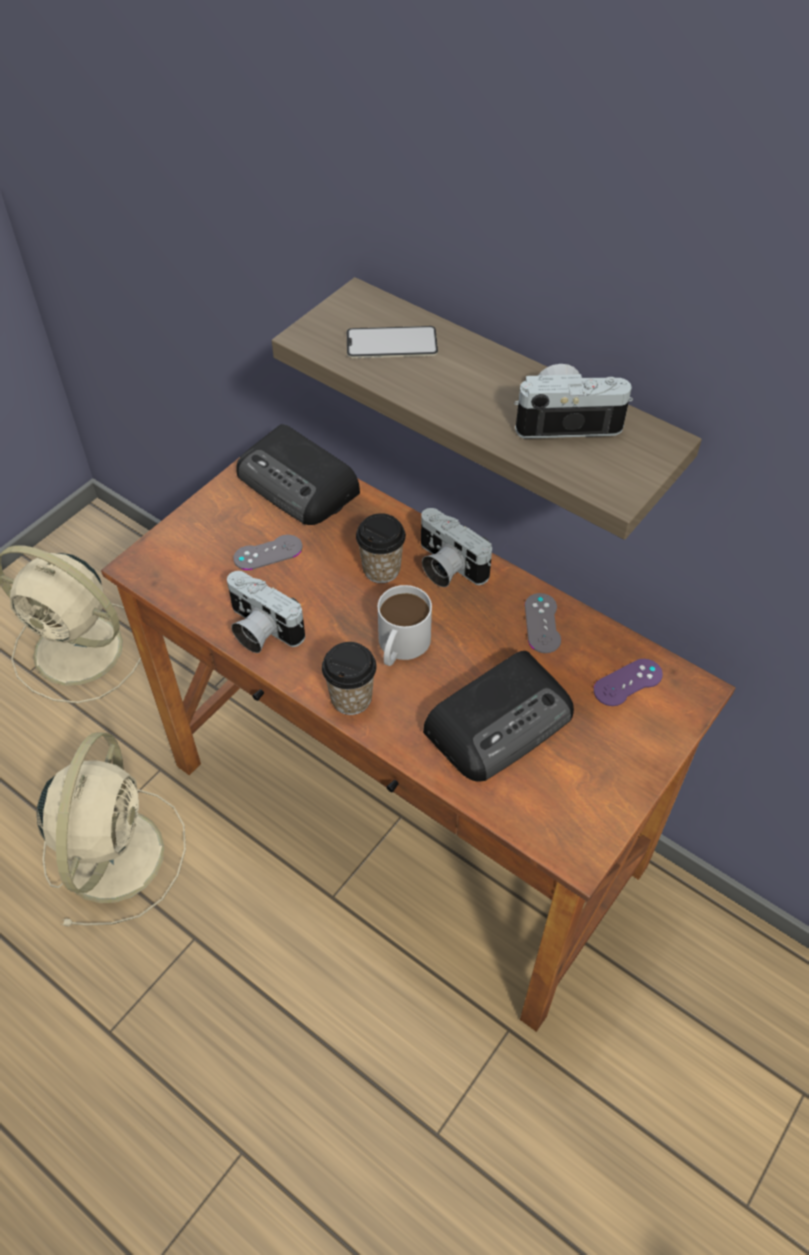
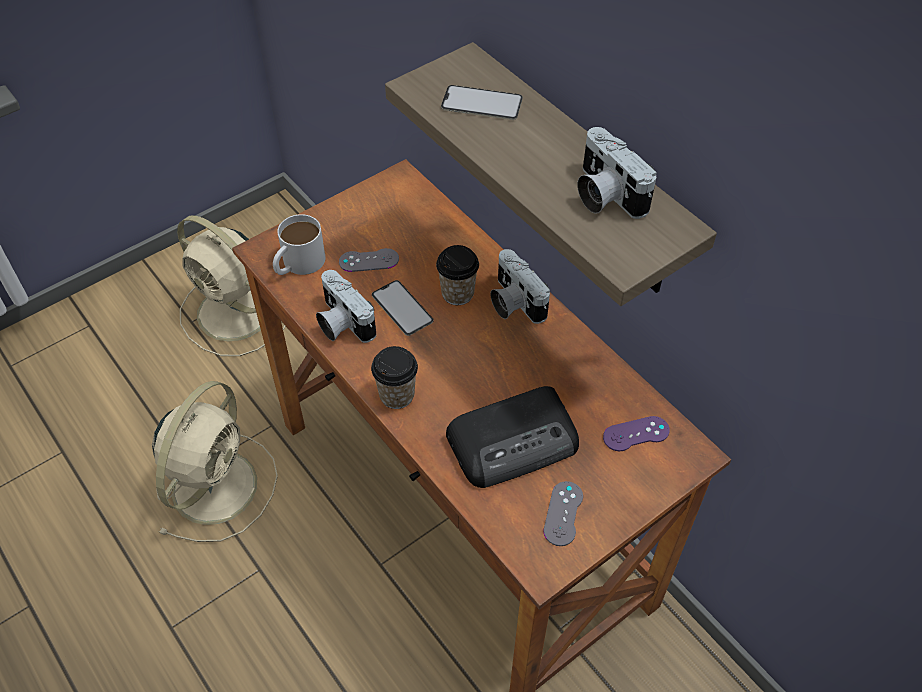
camera: 15 degrees right, 0 degrees up
radio [236,424,360,525] -> none
white mug [378,585,432,666] -> white mug moved to [273,214,326,275]
camera [514,364,633,439] -> camera turned 135 degrees counterclockwise [577,127,657,219]
grey game controller [525,593,561,653] -> grey game controller moved to [543,481,583,546]
none -> phone [372,280,433,336]

